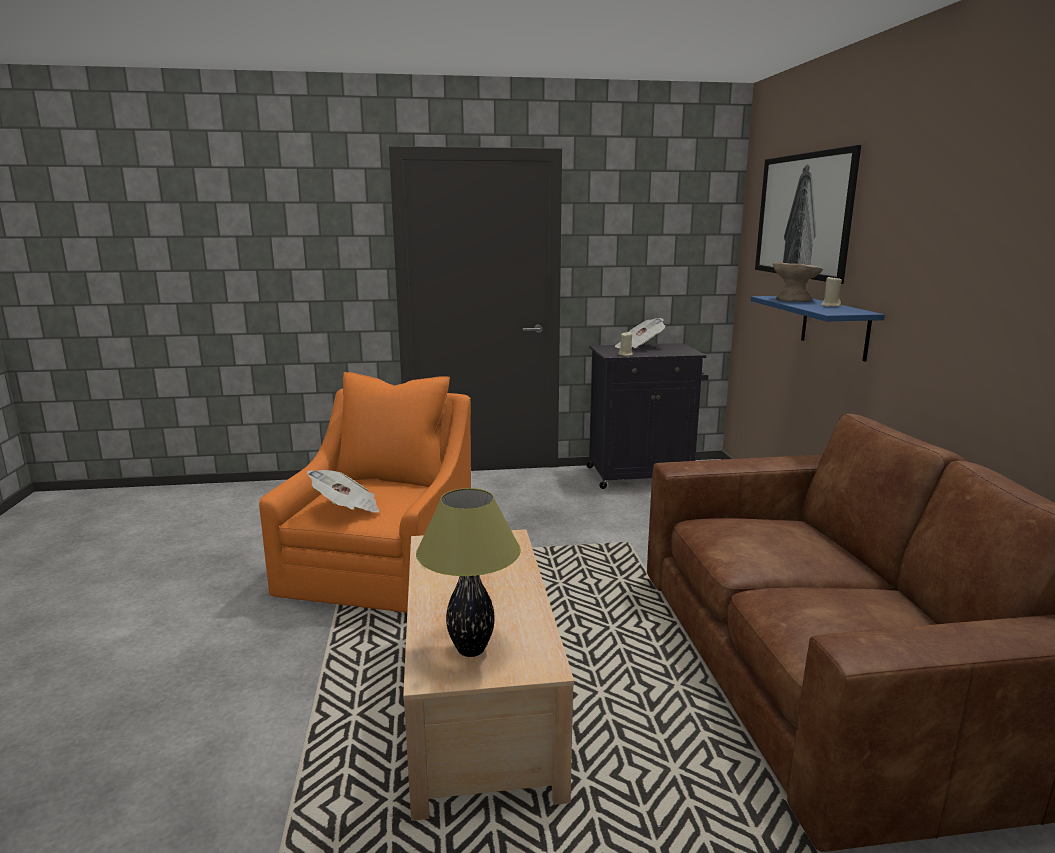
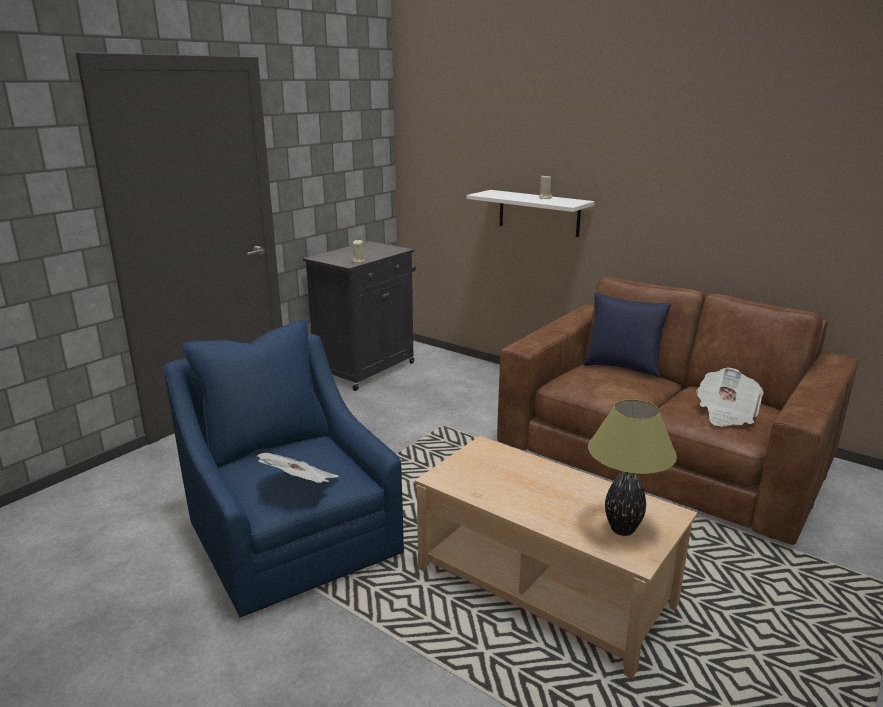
camera: 45 degrees left, 5 degrees up
orange armchair [259,372,471,613] -> blue armchair [163,319,404,618]
newspaper [615,318,665,348] -> newspaper moved to [696,368,764,427]
blue shelf [751,296,885,362] -> white shelf [467,190,595,237]
picture [755,145,861,284] -> none
beige bowl [773,262,823,302] -> none
none -> blue pillow [584,293,672,378]

